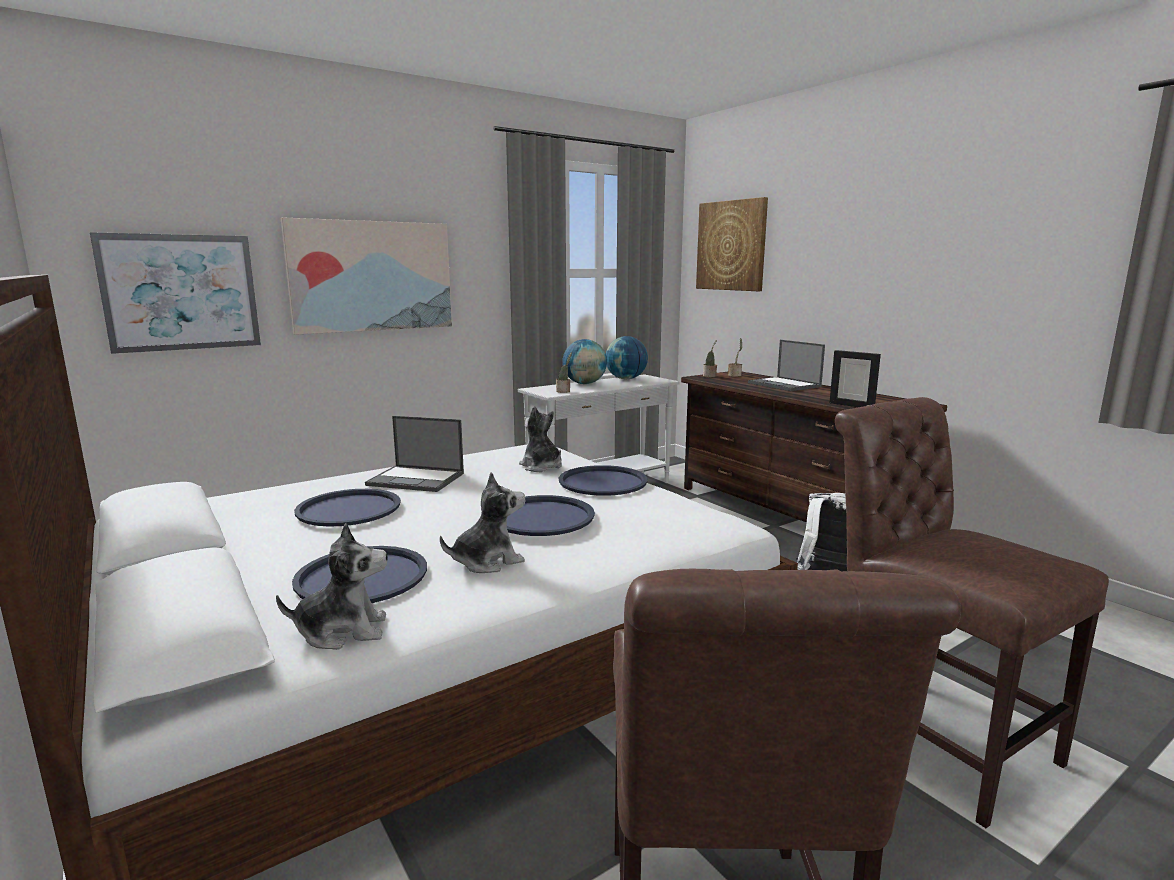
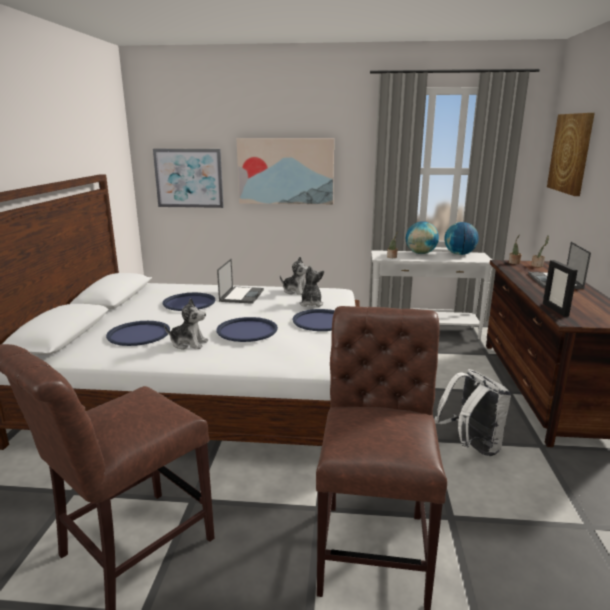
camera: 40 degrees right, 5 degrees up
plush toy [276,523,388,650] -> plush toy moved to [280,257,308,295]
laptop [365,416,464,492] -> laptop turned 135 degrees counterclockwise [217,259,264,304]

